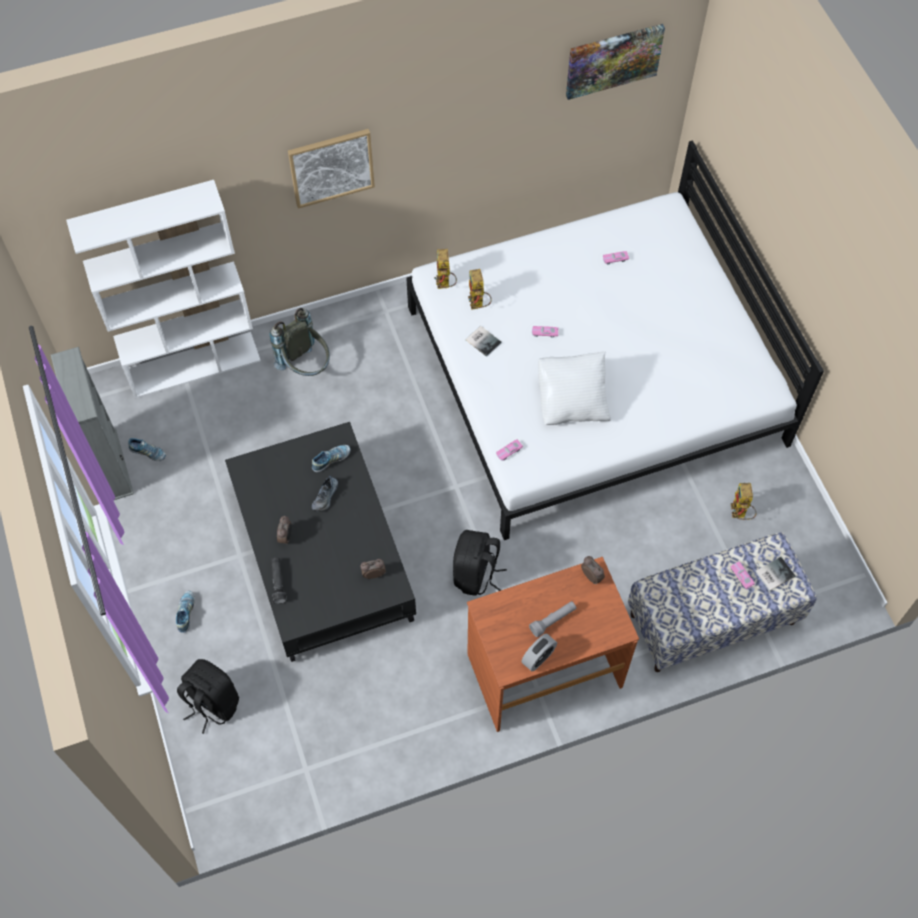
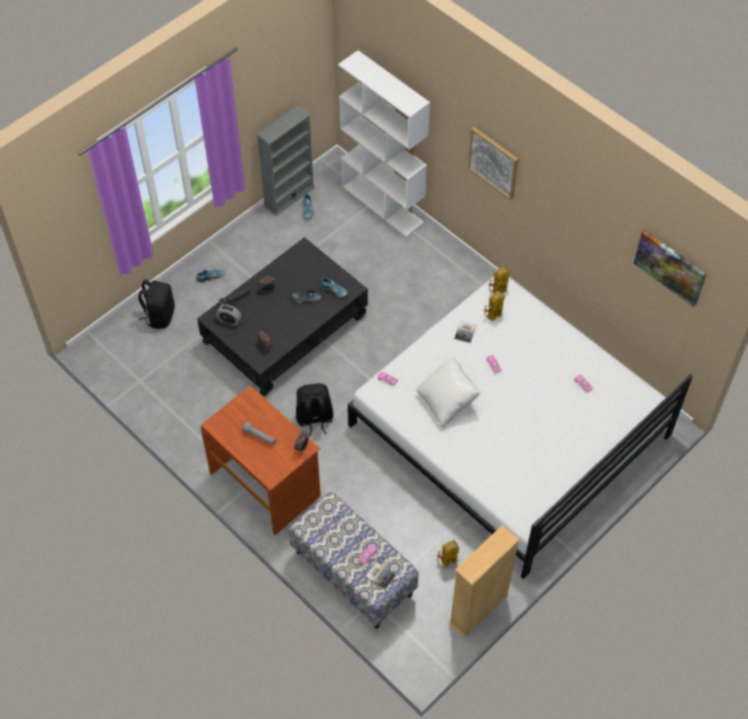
camera: 65 degrees right, 5 degrees down
grey backpack [269,308,330,376] -> none
alarm clock [521,633,557,671] -> alarm clock moved to [216,304,242,326]
none -> beige bookcase [449,525,520,638]

